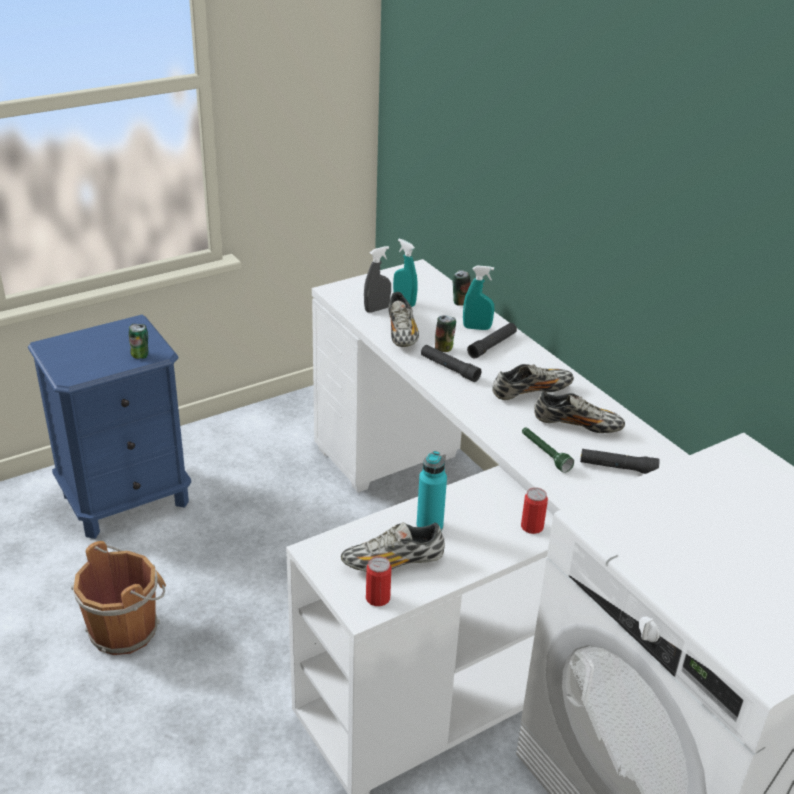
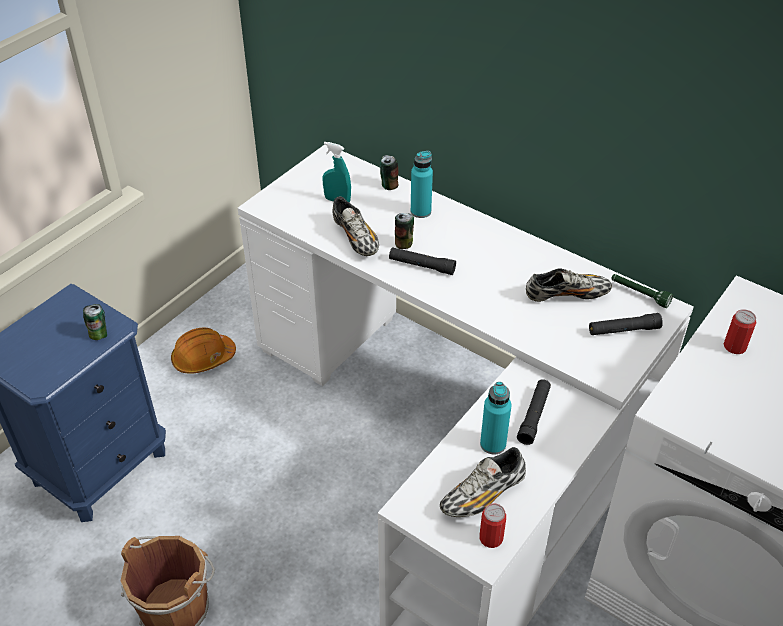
camera: 20 degrees left, 10 degrees up
grey spray bottle [364,246,391,313] -> none
turquoise spray bottle [463,266,494,330] -> turquoise bottle [411,151,433,218]
black flashlight [467,323,517,358] -> black flashlight moved to [517,379,551,445]
shoe [492,364,574,400] -> none
can [521,488,548,534] -> can moved to [724,309,756,354]
green flashlight [522,428,574,473] -> green flashlight moved to [611,274,673,308]
none -> orange hard hat [171,328,236,374]

